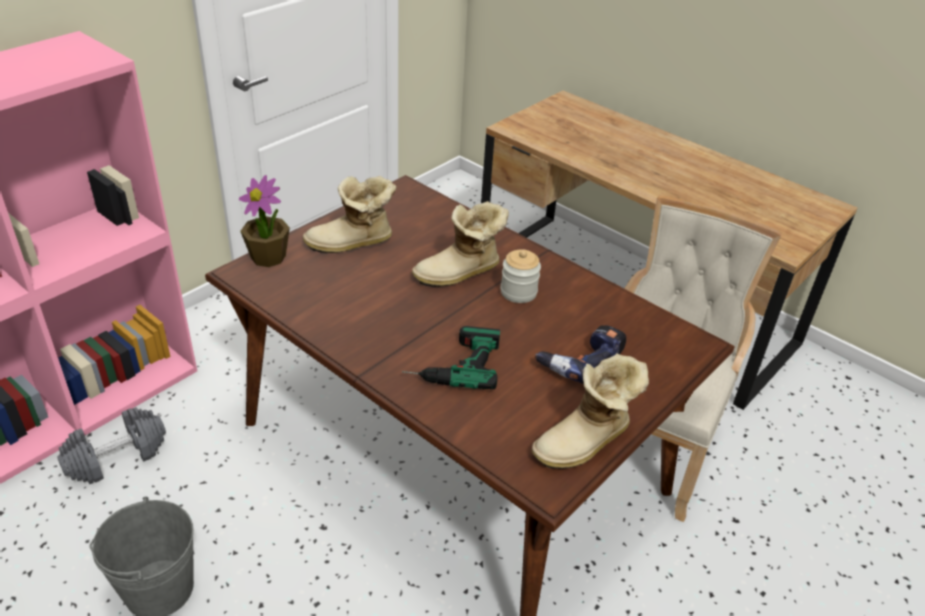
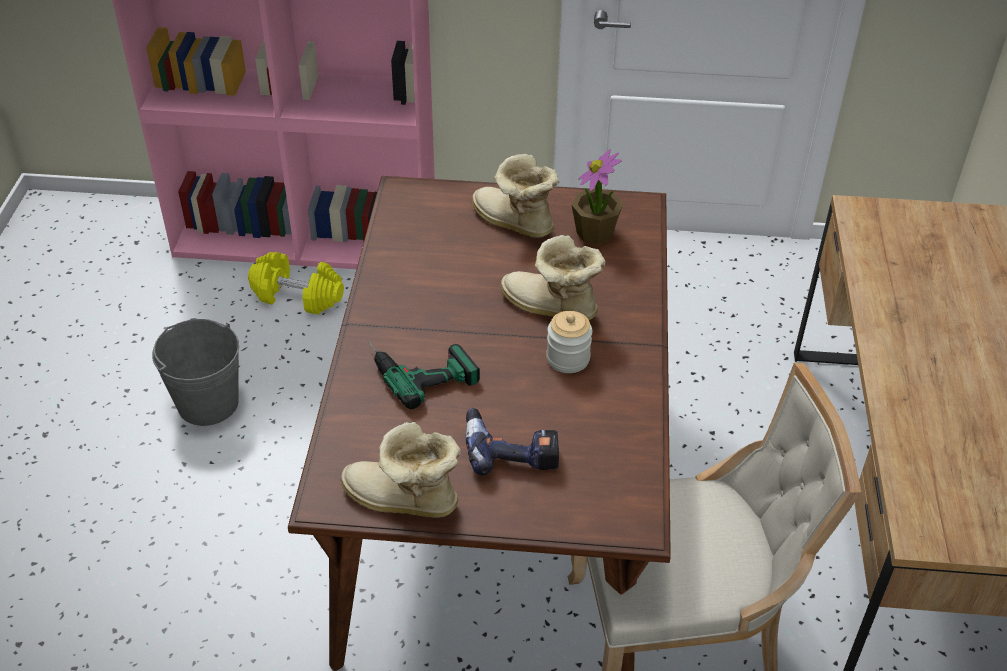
camera: 55 degrees right, 5 degrees up
grey dumbbell [57,407,166,484] -> yellow dumbbell [248,252,344,315]
potted plant [239,175,290,267] -> potted plant moved to [571,149,623,245]

